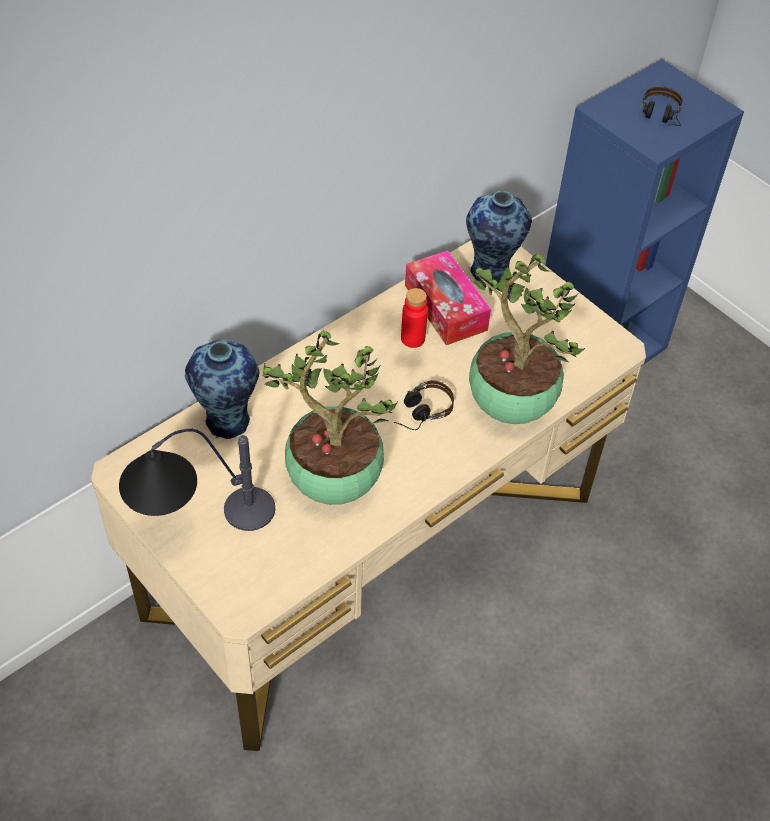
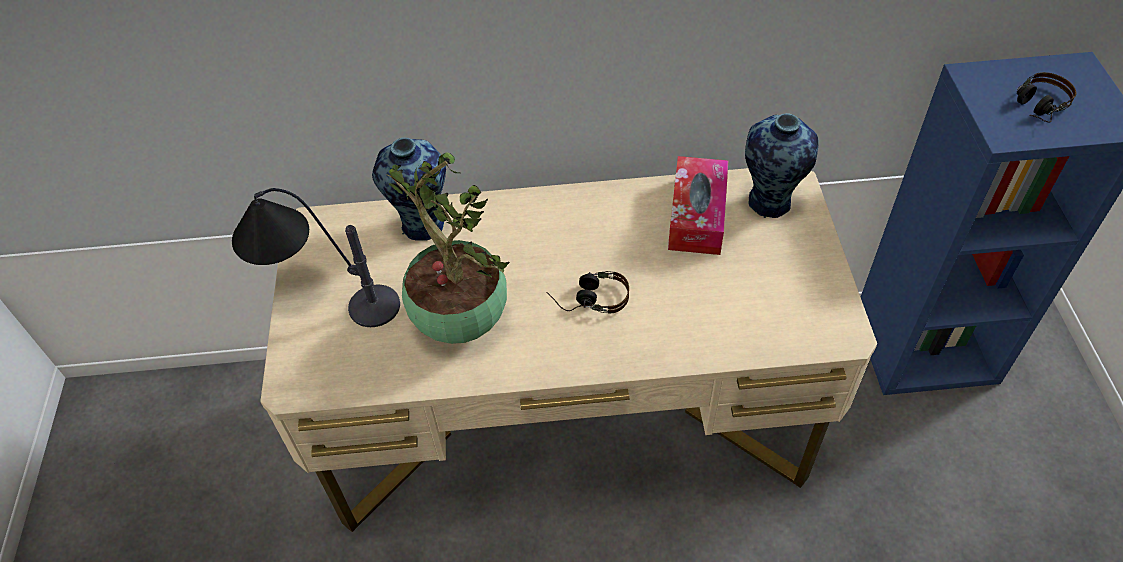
camera: 40 degrees right, 0 degrees up
red bottle [401,288,428,348] -> none
potted plant [469,254,585,424] -> none

